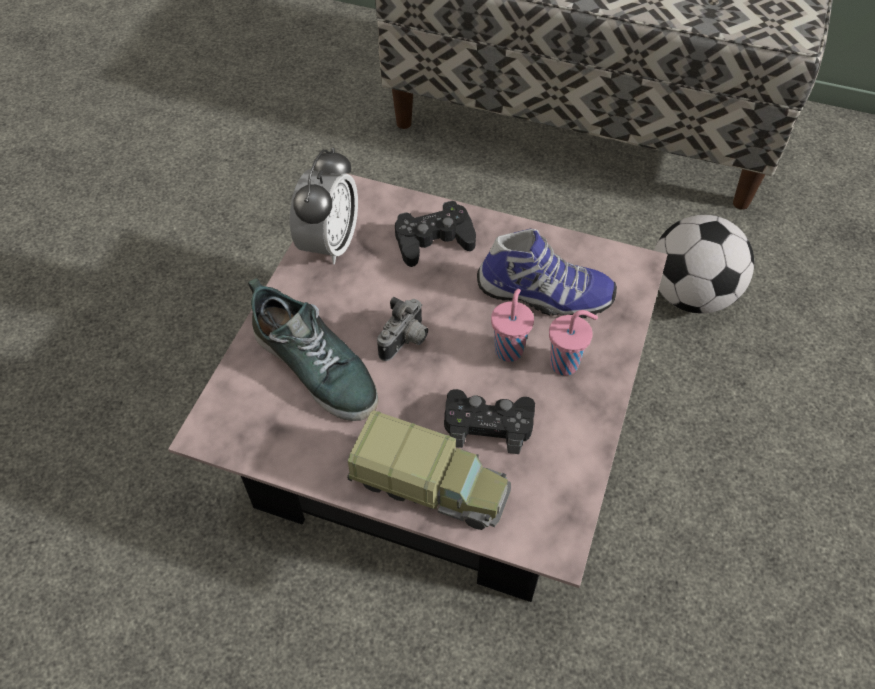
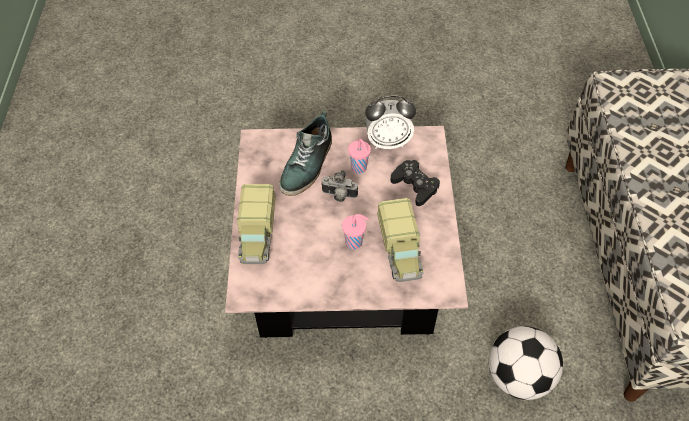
camera: 70 degrees right, 0 degrees up
black game controller [444,389,535,454] -> none
shoe [477,229,617,319] -> toy truck [377,198,424,282]
pink cup [549,310,598,376] -> pink cup moved to [348,139,371,174]

